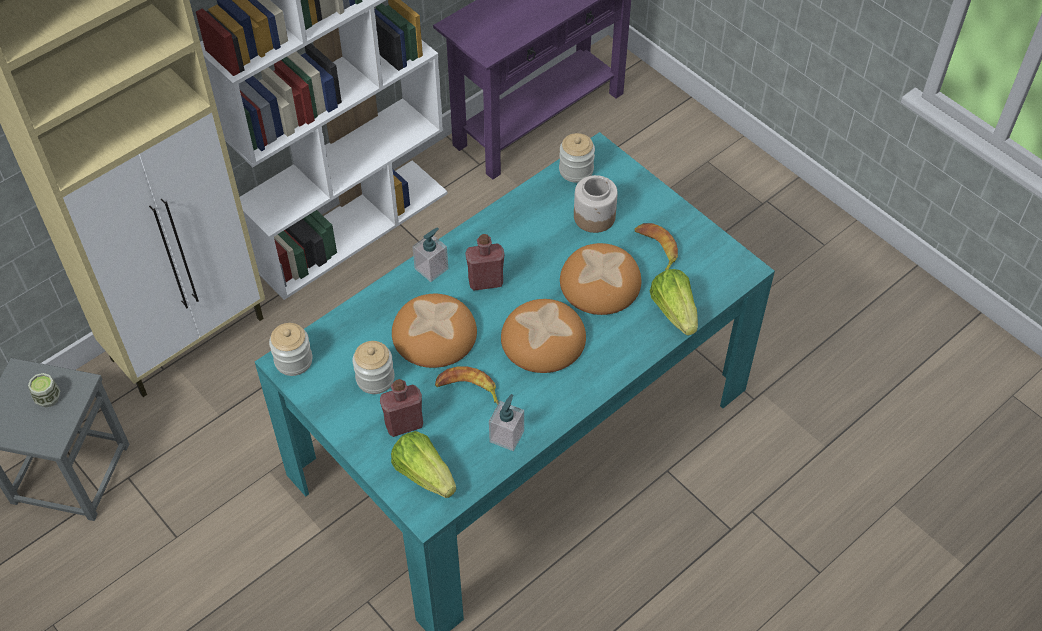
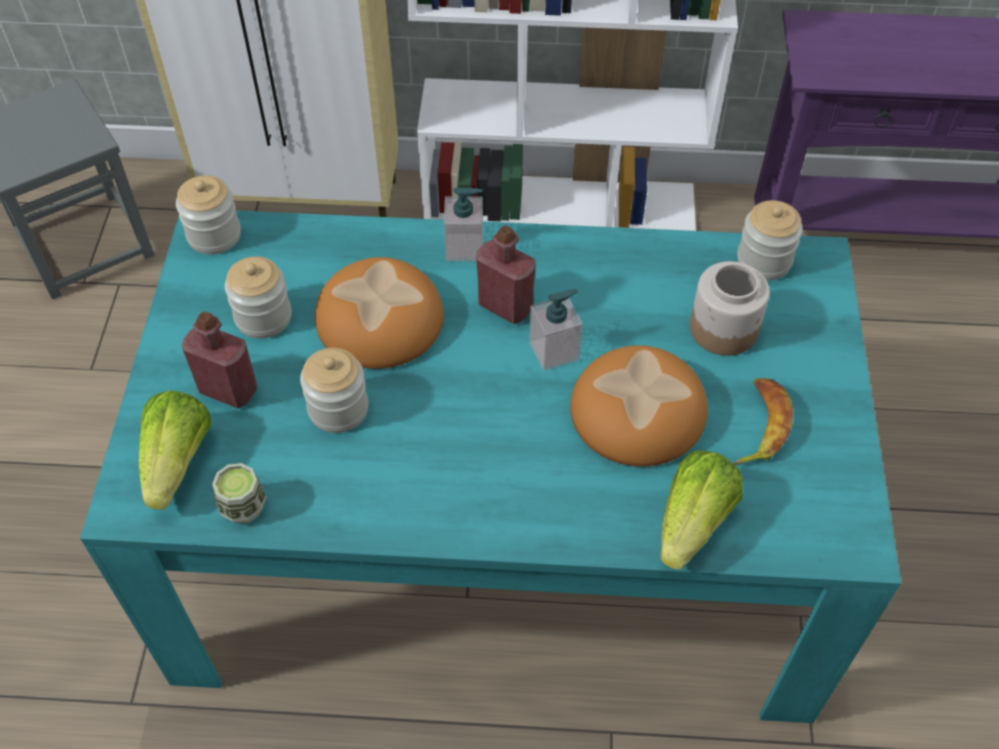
camera: 45 degrees right, 0 degrees up
cup [28,373,60,407] -> cup moved to [212,463,266,524]
banana [435,366,499,405] -> jar [300,348,369,433]
soap dispenser [489,394,524,451] -> soap dispenser moved to [529,289,583,371]
bread [501,299,586,373] -> none

